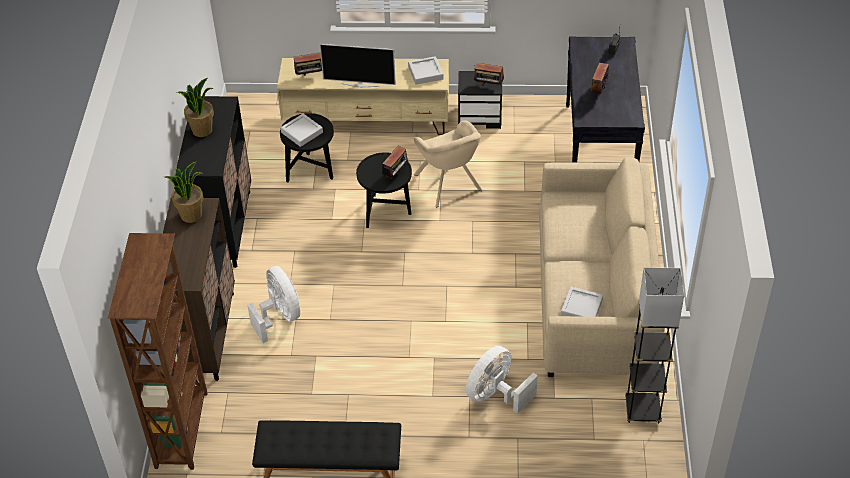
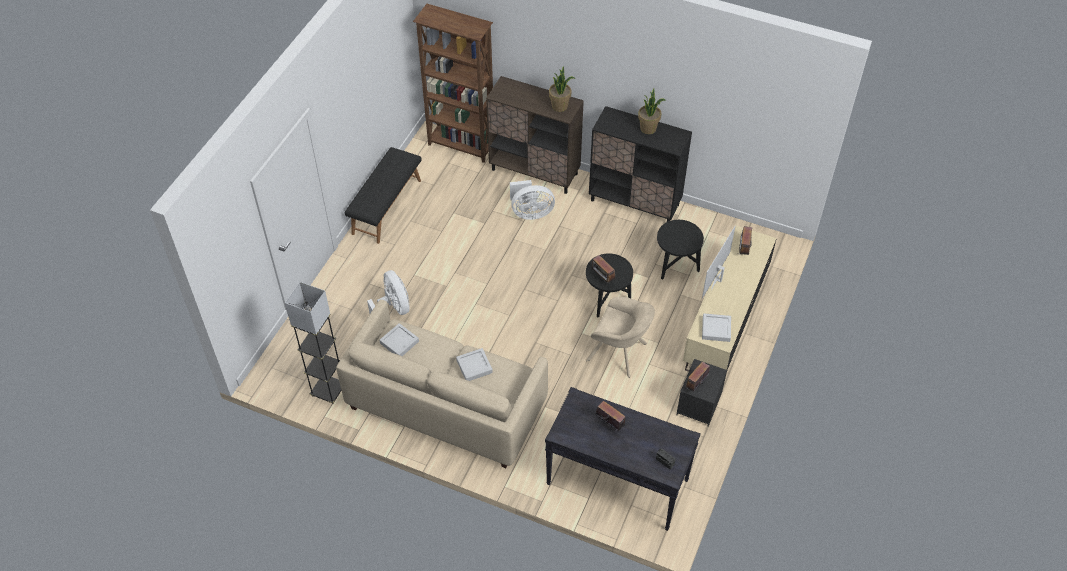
camera: 110 degrees right, 5 degrees up
grey tray [281,113,323,147] -> grey tray moved to [456,348,493,381]
beige armchair [414,120,483,207] -> beige armchair turned 150 degrees counterclockwise [586,297,655,378]

